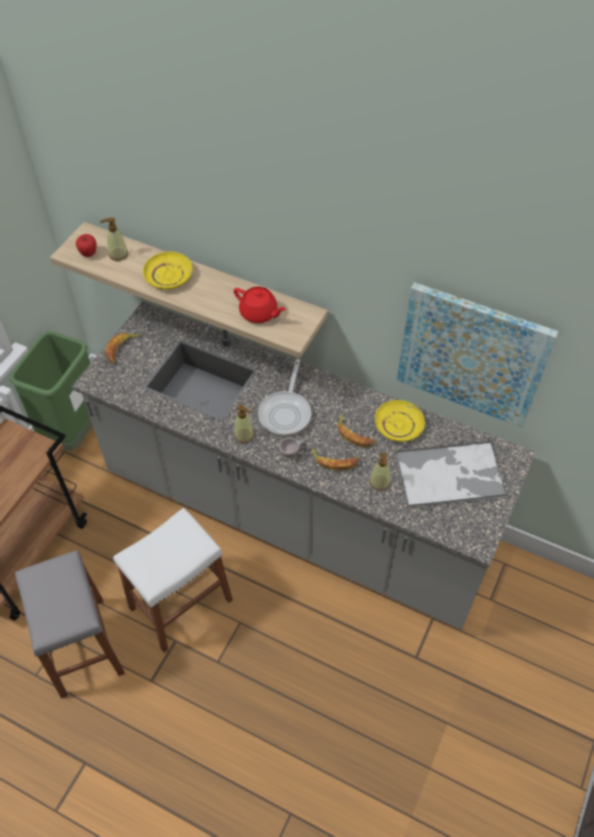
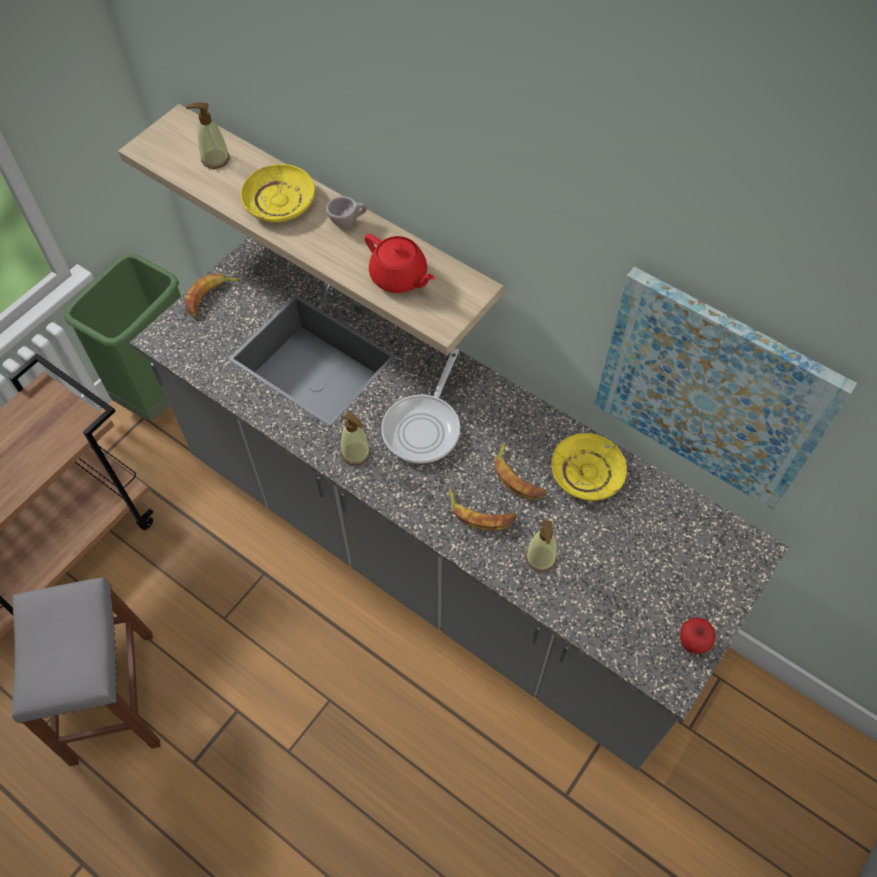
camera: 10 degrees right, 5 degrees up
apple [76,234,97,257] -> apple moved to [680,617,716,654]
white stool [113,508,233,653] -> none
beige cup [279,437,305,458] -> beige cup moved to [326,196,367,228]
tray [395,441,508,508] -> none

